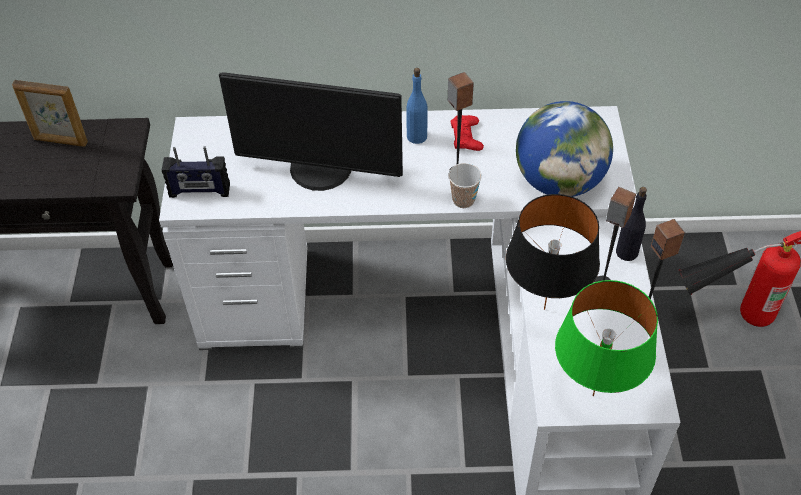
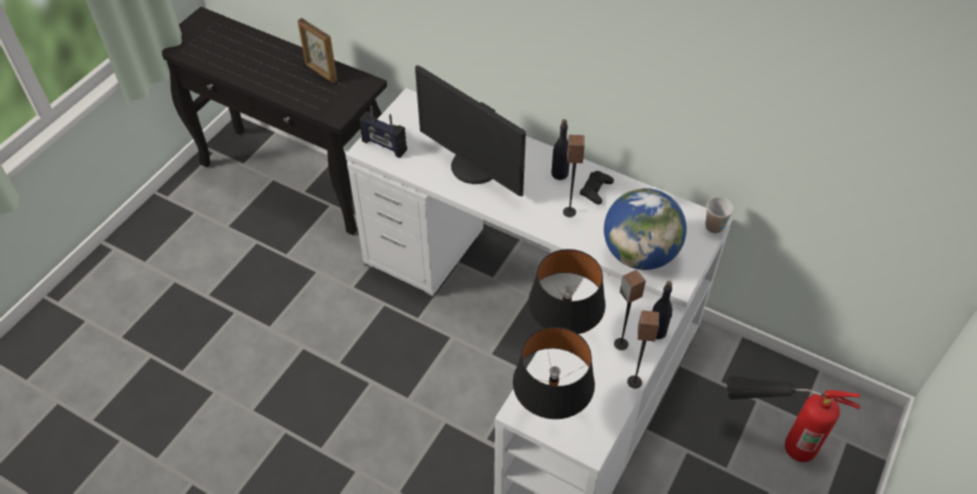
camera: 30 degrees right, 0 degrees up
blue bottle [406,68,428,144] -> black bottle [551,119,570,180]
cup [448,163,482,208] -> cup moved to [705,197,734,234]
red game controller [451,115,484,151] -> black game controller [580,171,614,205]
green table lamp [555,280,658,396] -> black table lamp [513,327,595,419]

